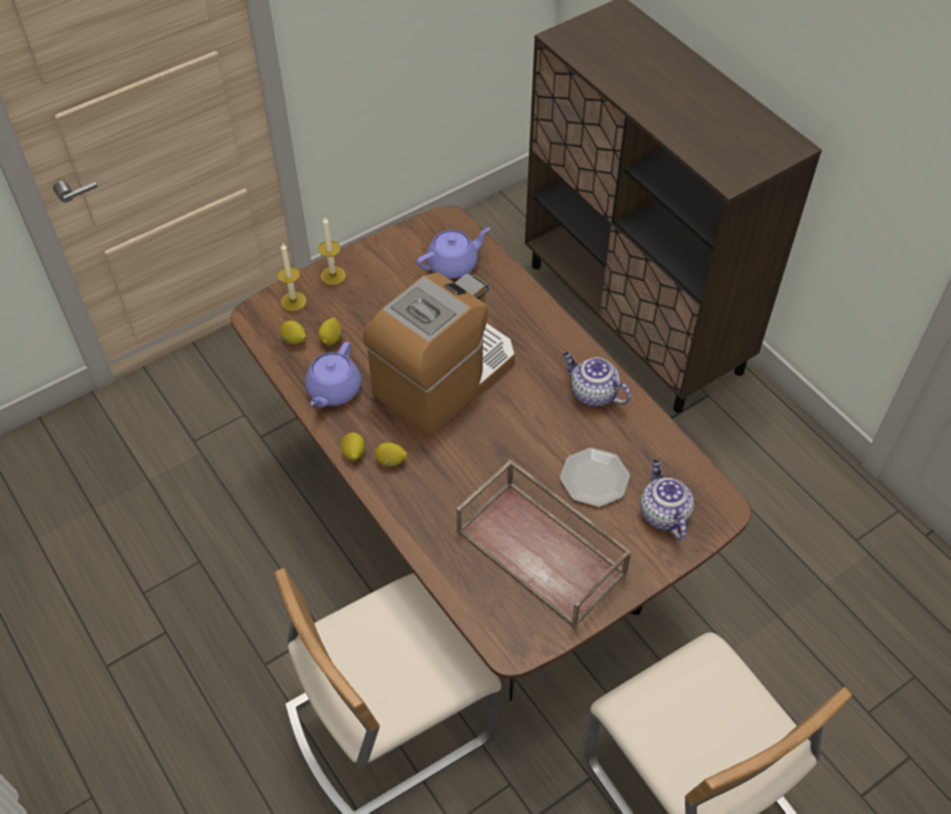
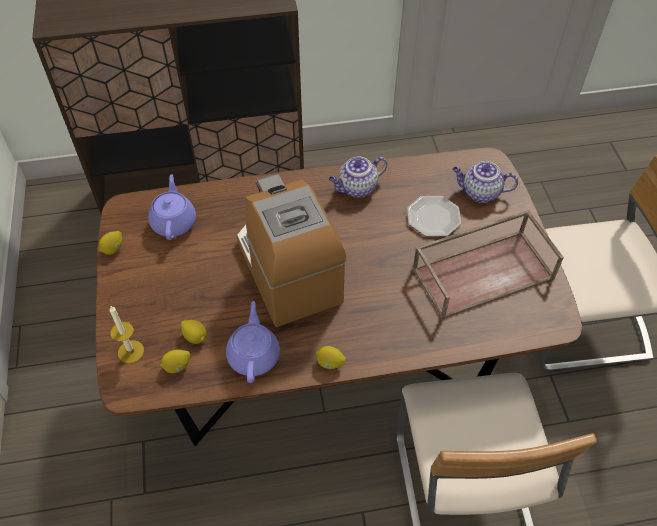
camera: 65 degrees left, 0 degrees up
purple teapot [305,342,361,408] -> purple teapot turned 135 degrees counterclockwise [226,301,280,383]
candle [318,217,346,285] -> none
lemon [374,442,407,467] -> lemon moved to [99,231,122,255]

